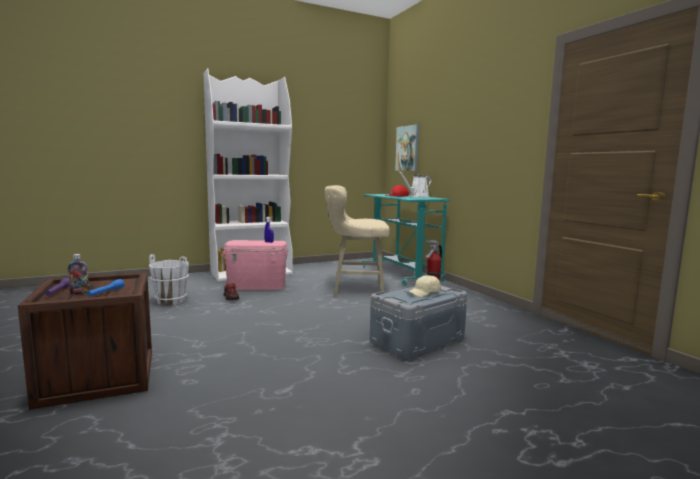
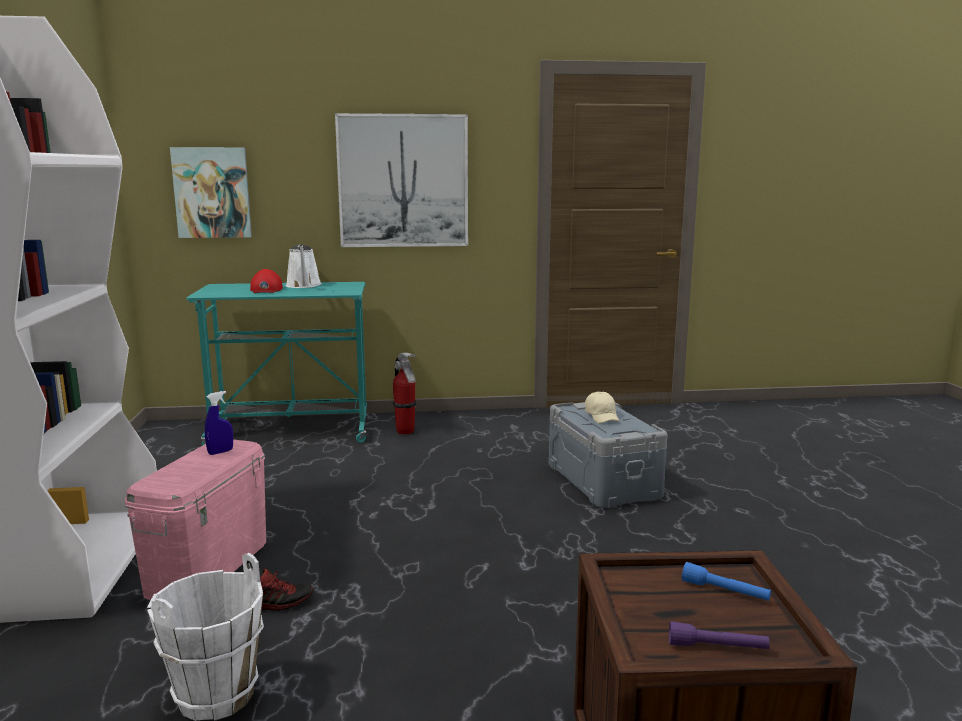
camera: 70 degrees left, 5 degrees up
bottle [68,254,89,295] -> none
beige stool [325,185,390,295] -> none
none -> picture [335,113,468,247]

